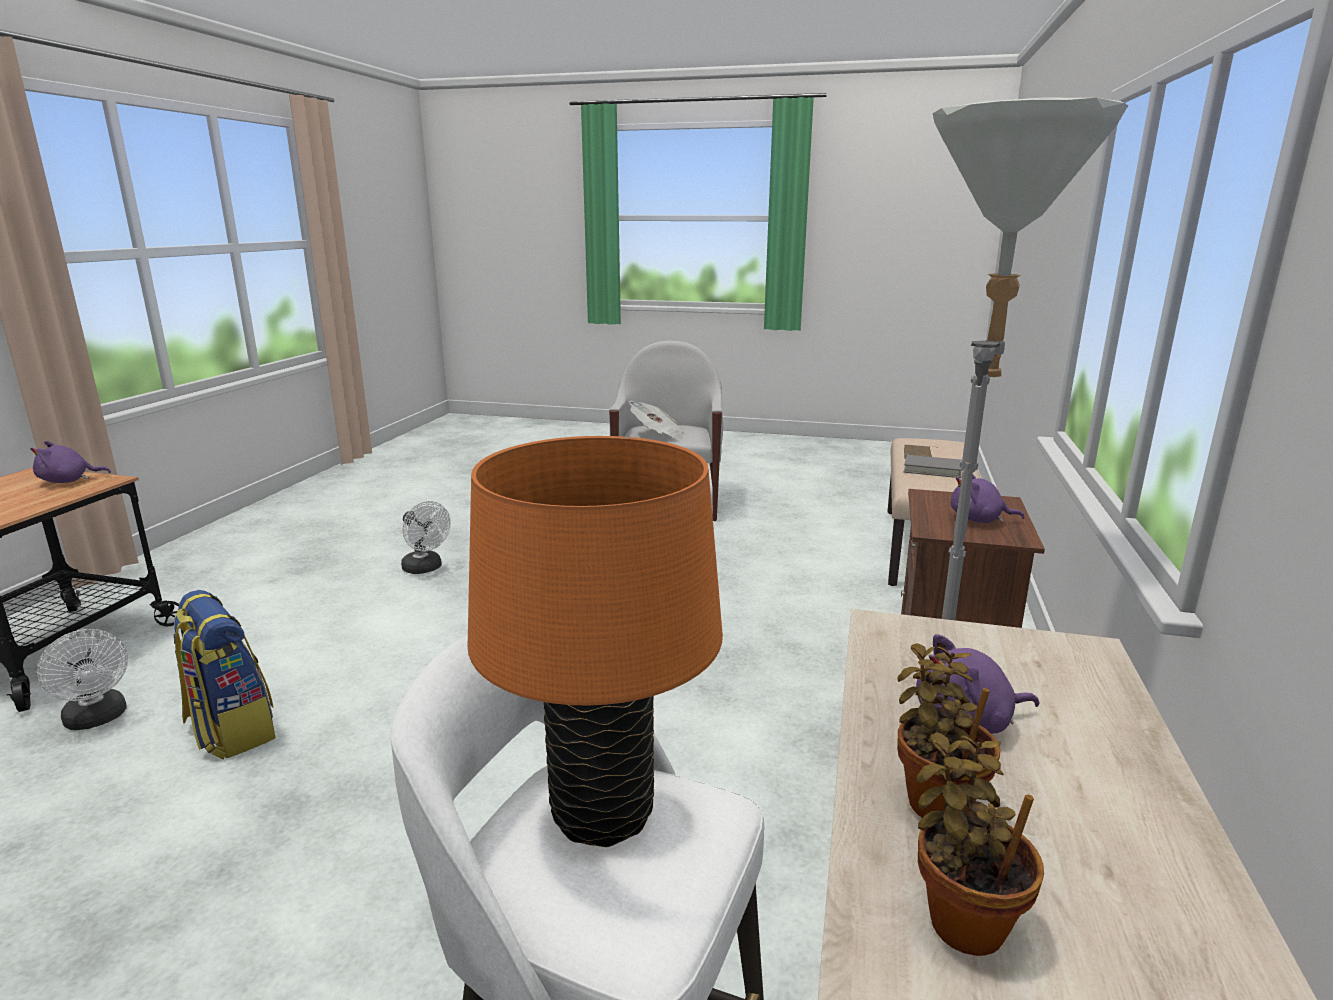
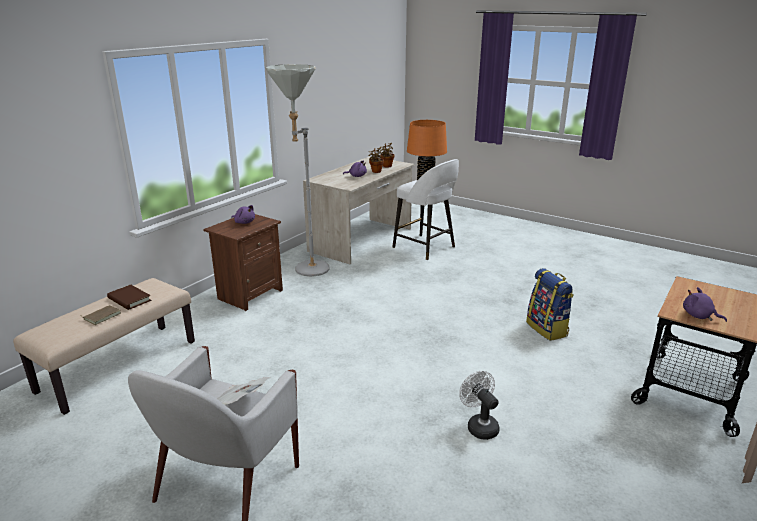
camera: 160 degrees left, 5 degrees up
purple plush toy [30,441,111,483] -> purple plush toy turned 135 degrees counterclockwise [683,287,727,322]
white fan [37,629,128,730] -> none
grey book [904,455,962,478] -> brown book [107,285,151,310]

